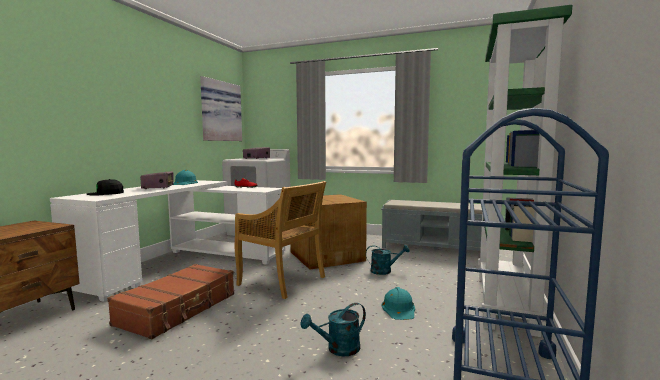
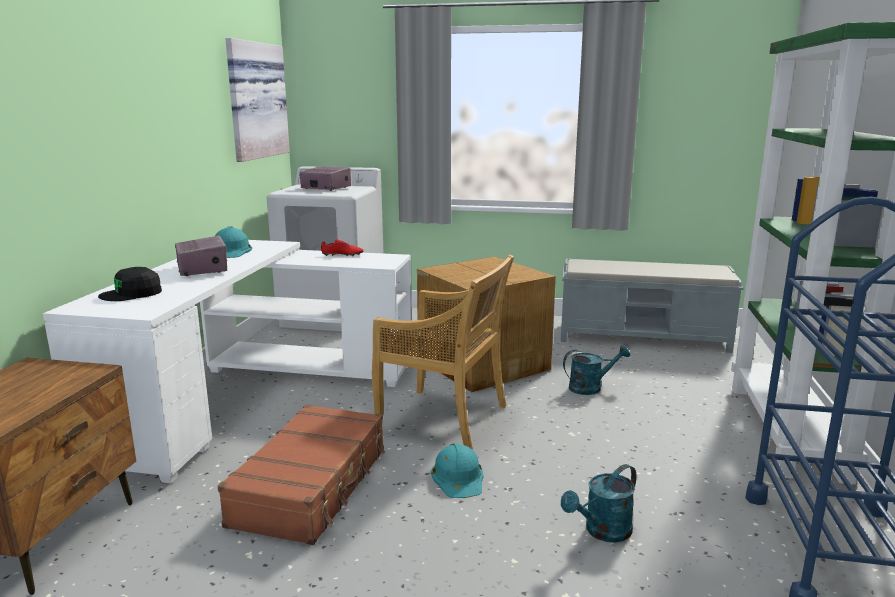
camera: 10 degrees left, 10 degrees up
turquoise hard hat [381,287,415,320] -> turquoise hard hat moved to [431,443,483,498]

